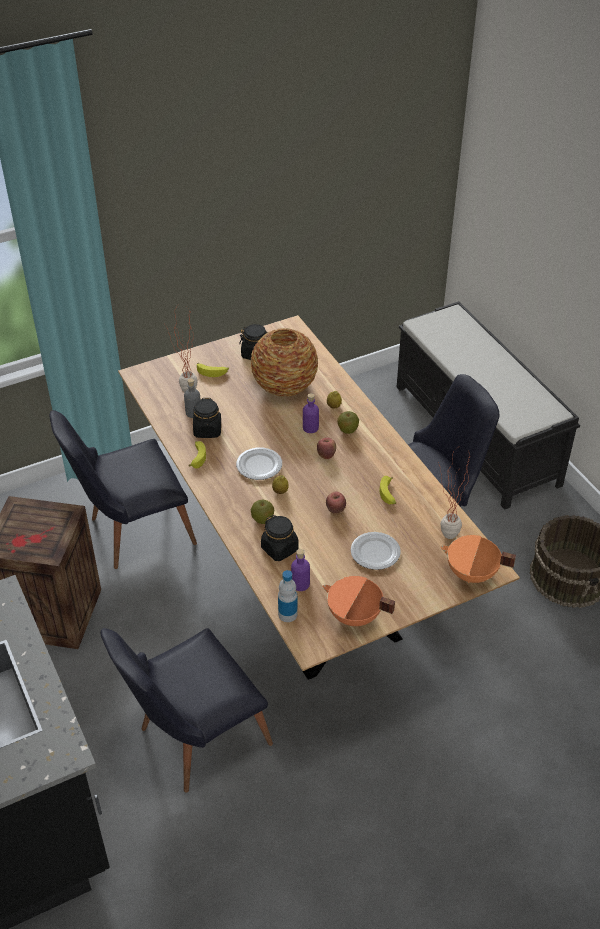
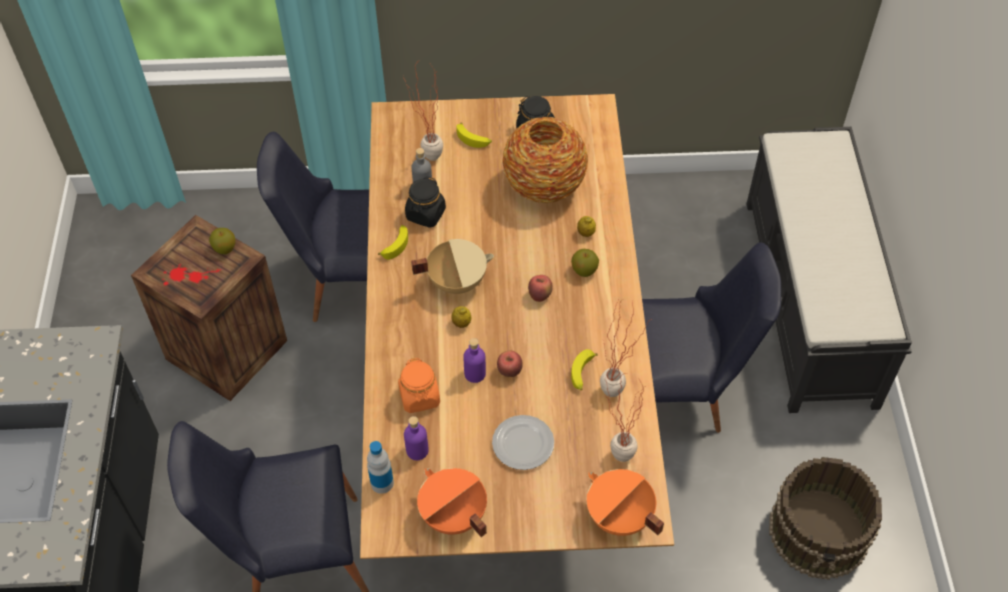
camera: 25 degrees right, 10 degrees up
plate [236,447,282,480] -> beige cooking pot [411,239,494,294]
apple [251,499,274,524] -> apple moved to [209,228,236,255]
black jar [261,515,298,561] -> orange jar [398,358,440,413]
purple bottle [303,393,319,433] -> purple bottle moved to [463,338,486,383]
none -> potted plant [600,300,653,397]

